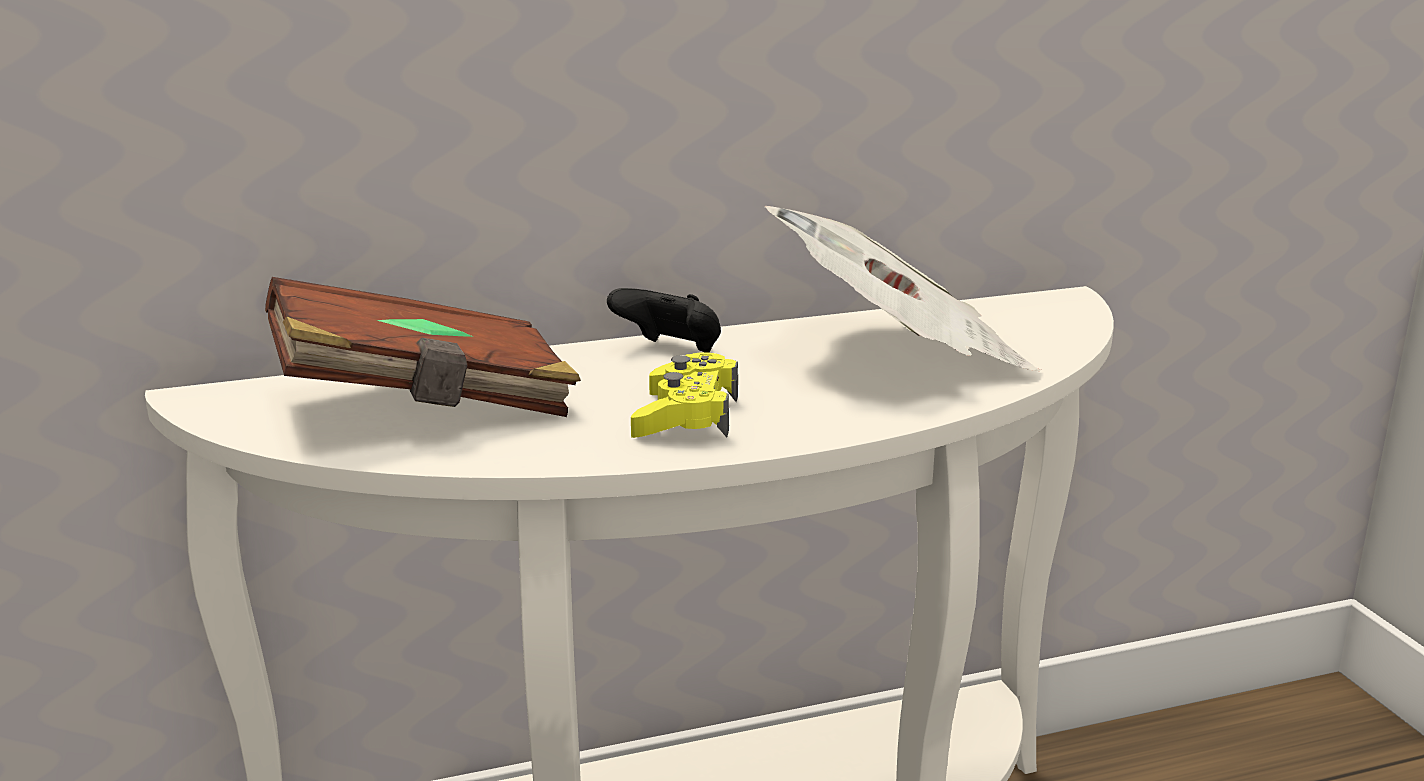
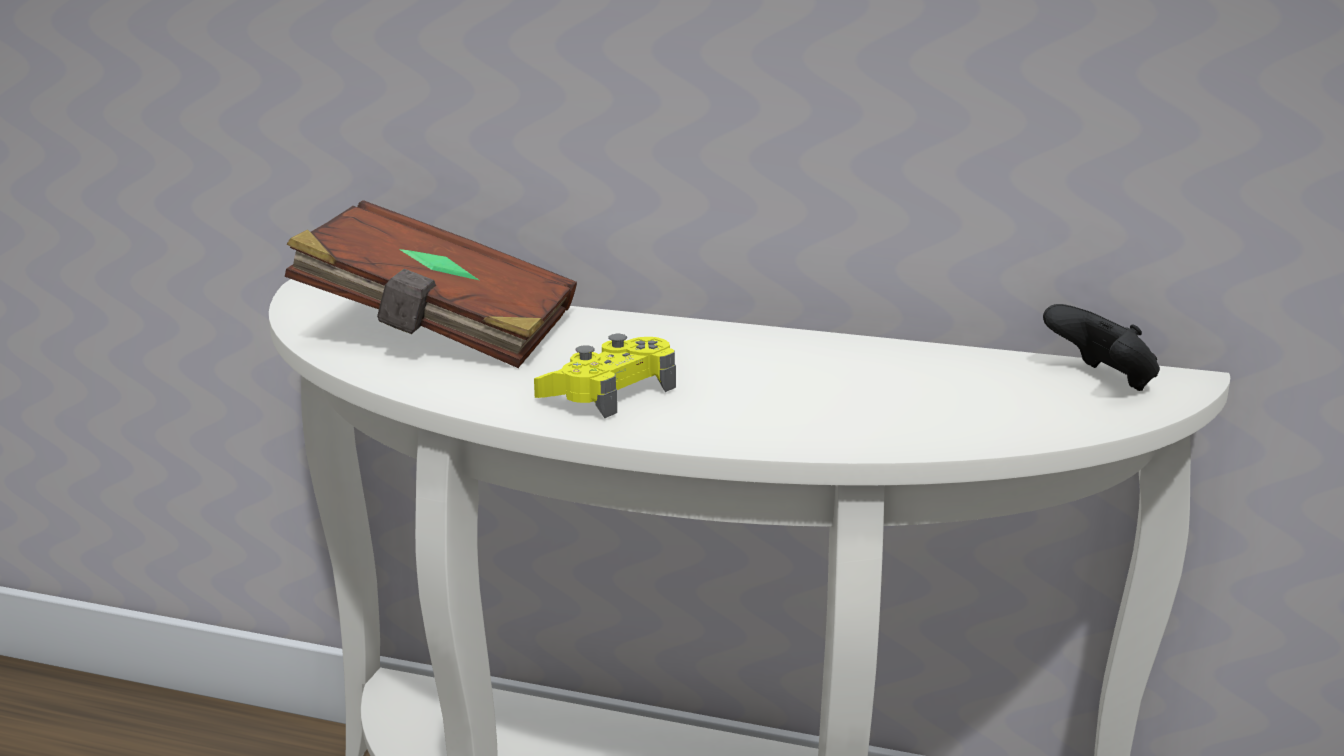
camera: 35 degrees right, 0 degrees up
black game controller [607,288,721,353] -> black game controller moved to [1043,304,1160,391]
newspaper [764,206,1041,371] -> none

